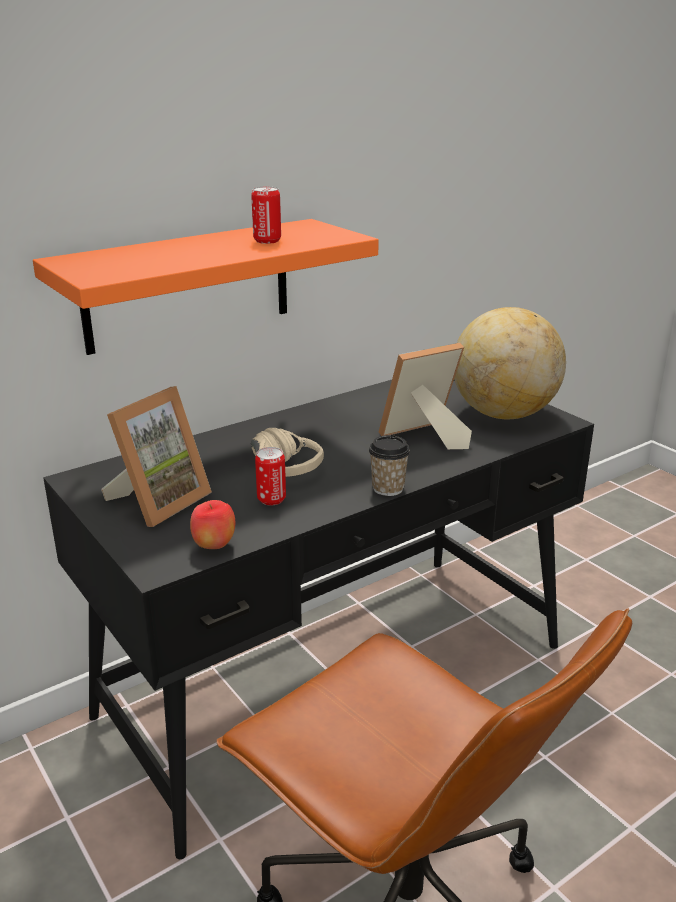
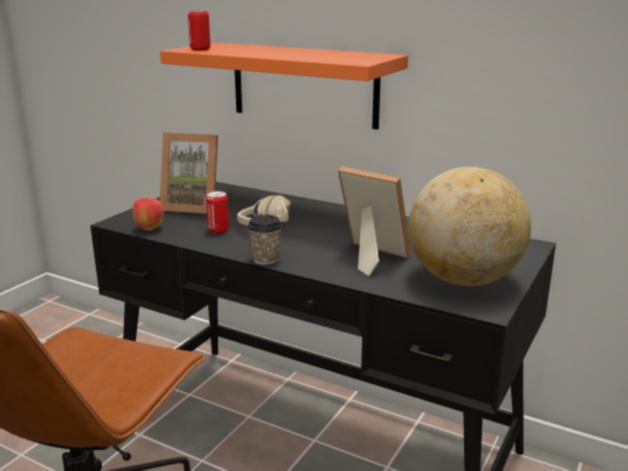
camera: 65 degrees right, 5 degrees down
can [251,187,281,244] -> can moved to [188,10,211,51]

